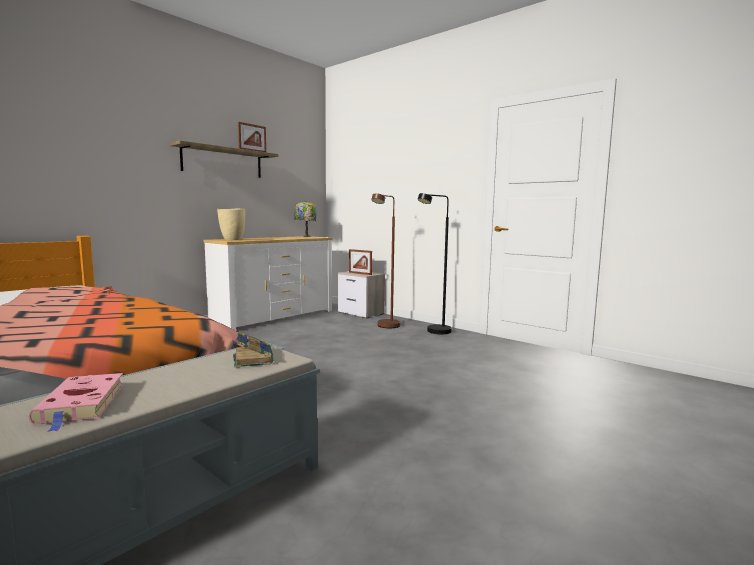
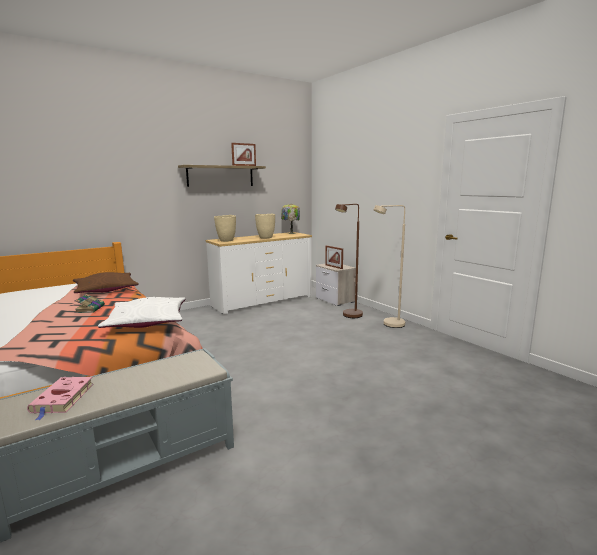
camera: 15 degrees right, 5 degrees up
book [233,332,273,368] -> book moved to [74,294,105,313]
black floor lamp [418,193,451,334] -> beige floor lamp [374,205,405,328]
none -> brown pillow [73,272,139,293]
none -> white pillow [98,297,186,328]
none -> beige vase [255,214,275,238]

